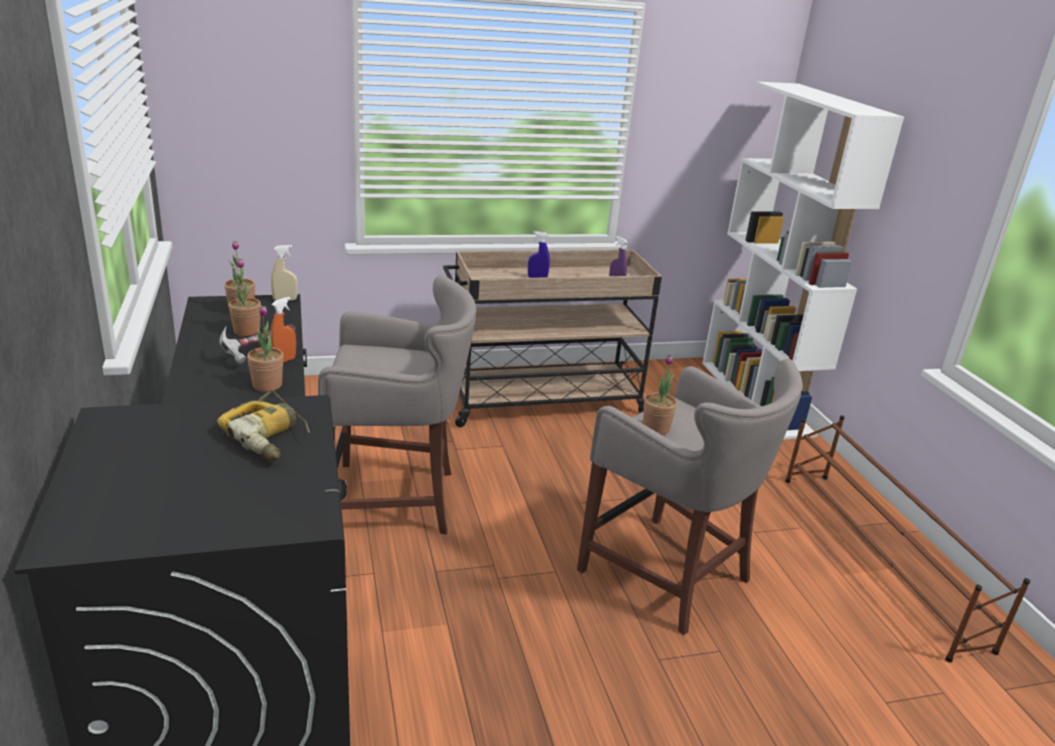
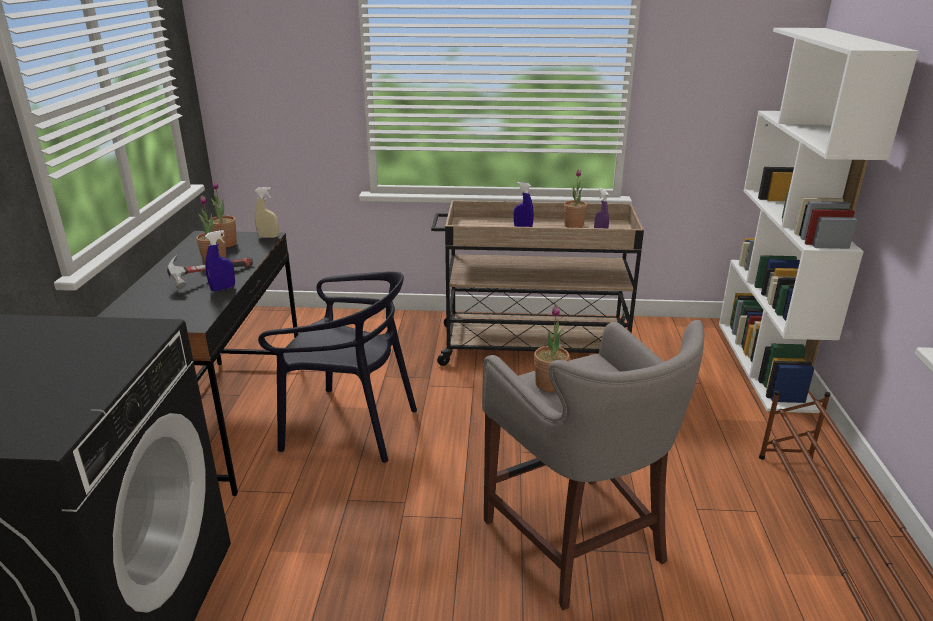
camera: 20 degrees right, 0 degrees up
power drill [217,390,310,461] -> none
potted plant [247,305,284,392] -> potted plant moved to [564,169,587,228]
orange spray bottle [270,297,296,363] -> blue spray bottle [205,230,235,291]
grey stool [318,275,476,535] -> black chair [258,271,417,463]

